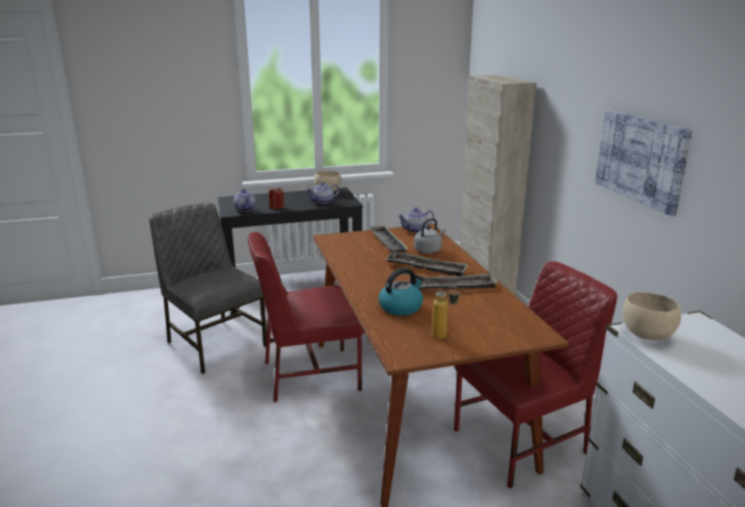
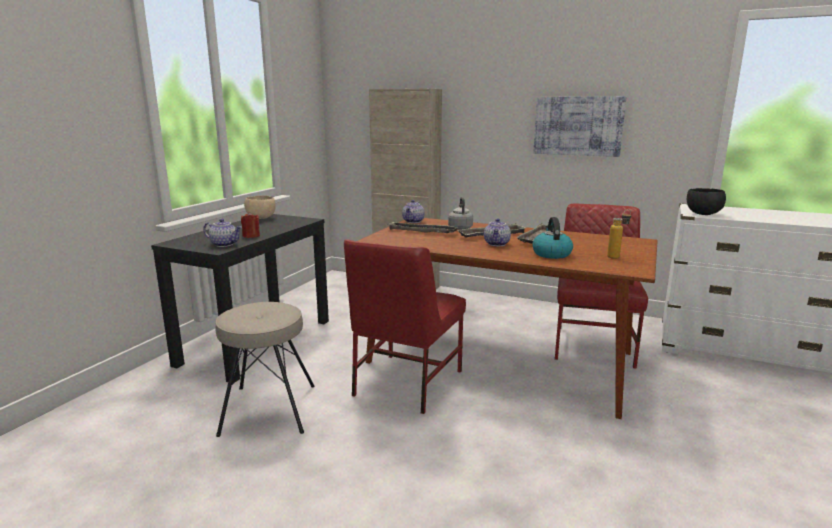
camera: 50 degrees left, 5 degrees down
grey chair [149,202,267,374] -> beige stool [215,302,315,437]
teapot [306,182,339,204] -> teapot moved to [484,218,511,246]
beige bowl [623,292,681,340] -> black bowl [687,188,726,215]

